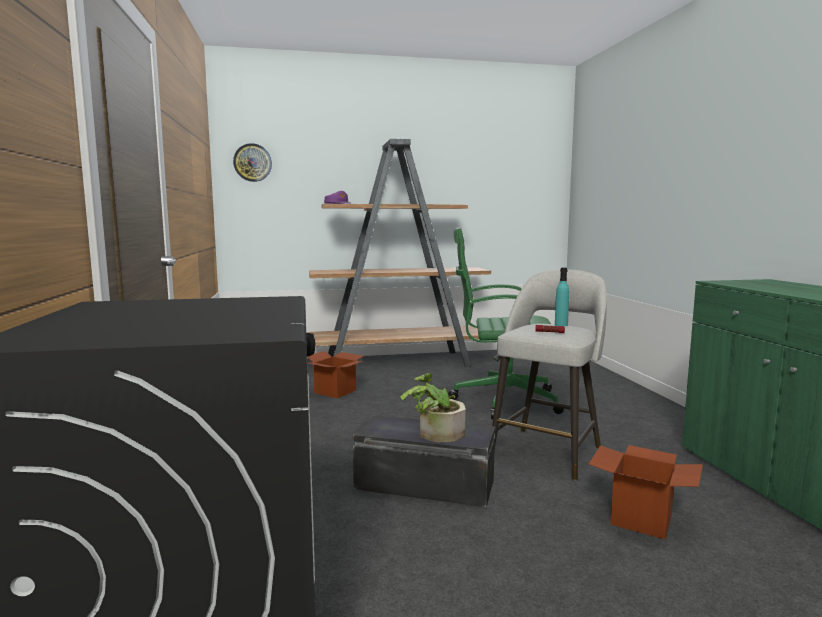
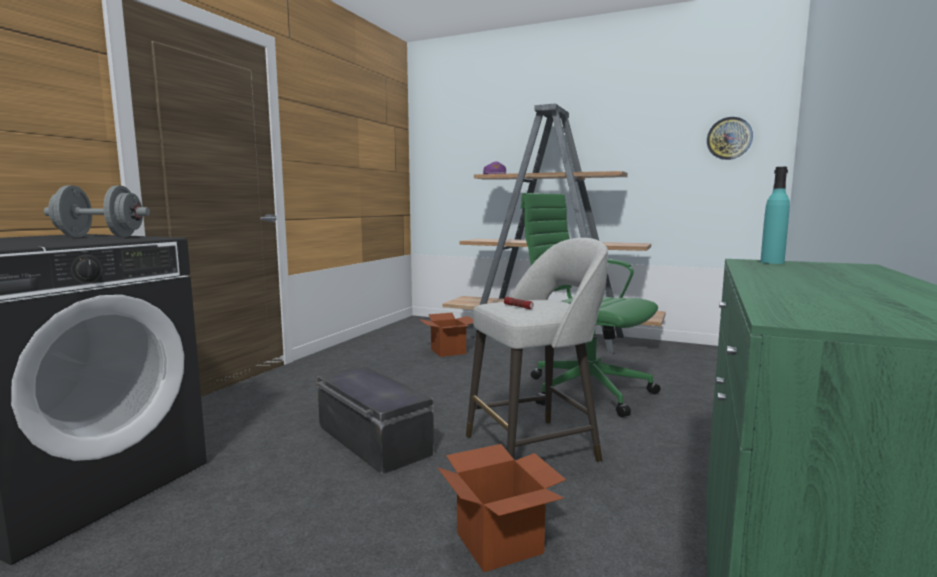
camera: 35 degrees right, 0 degrees up
wall clock [233,143,272,182] -> wall clock moved to [707,117,753,160]
potted plant [400,373,466,442] -> none
turquoise bottle [555,268,569,326] -> turquoise bottle moved to [760,167,790,264]
none -> grey dumbbell [44,186,150,237]

